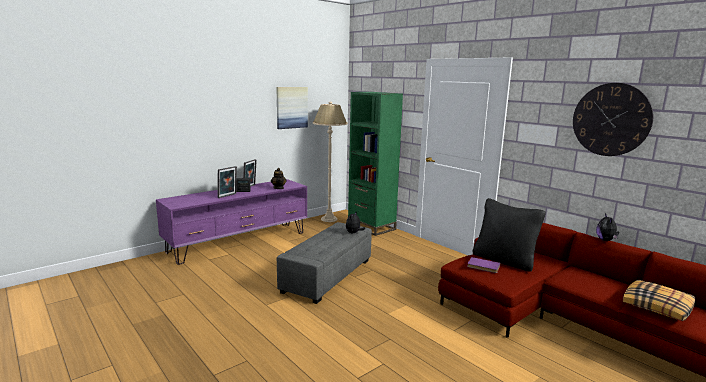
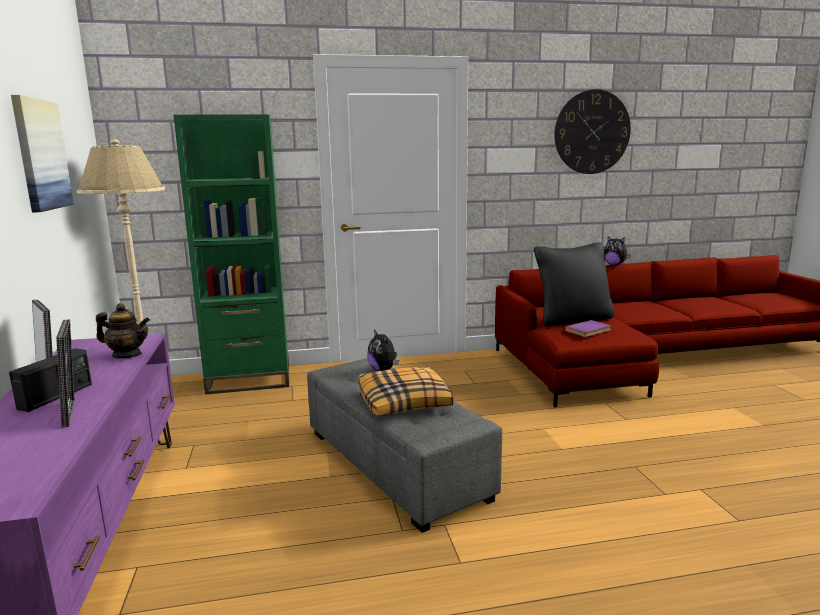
camera: 60 degrees left, 0 degrees up
pillow [623,280,695,321] -> pillow moved to [359,366,453,416]

